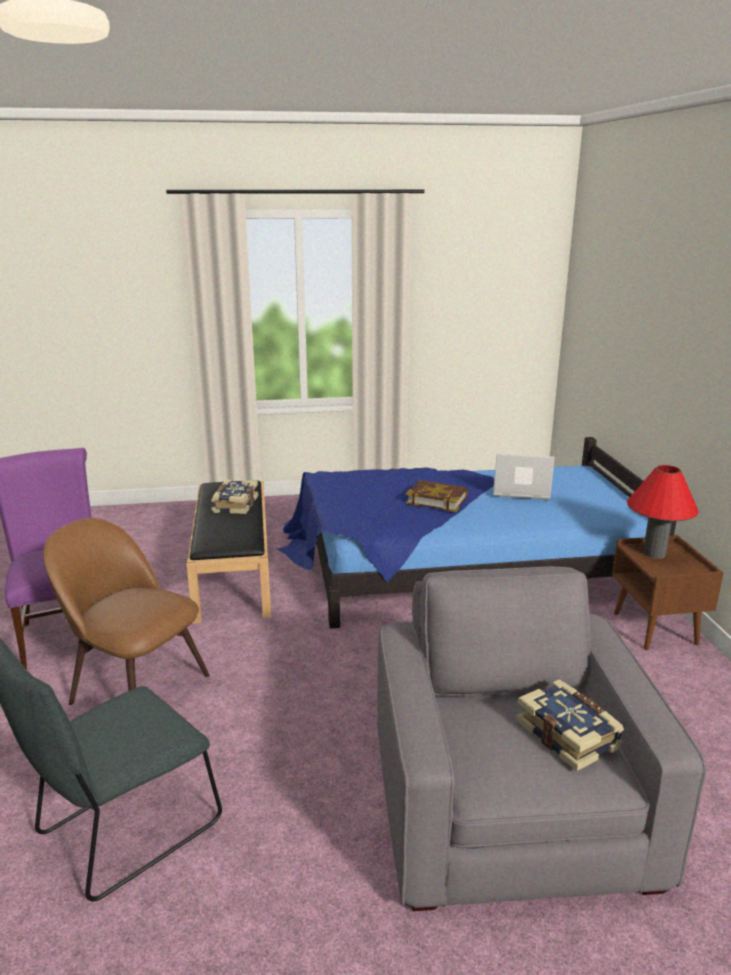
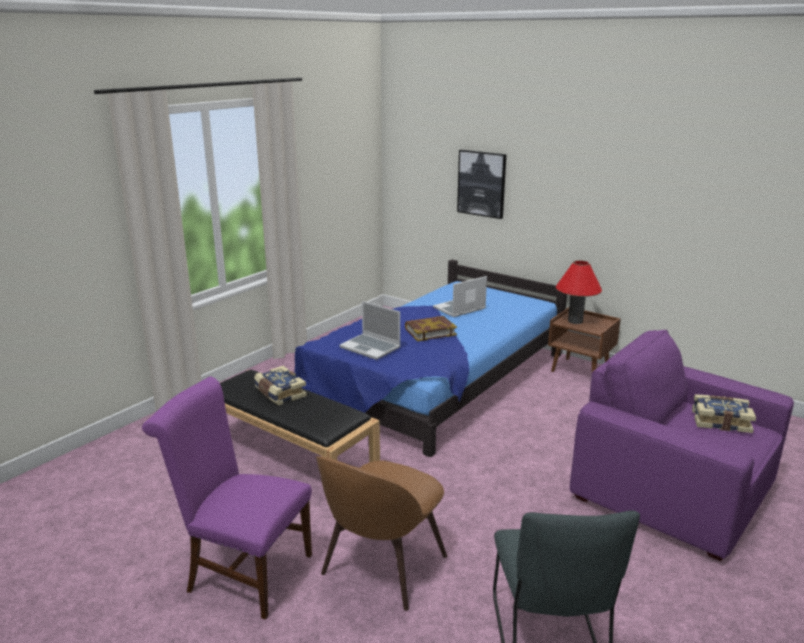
camera: 45 degrees left, 0 degrees up
brown chair [44,518,210,705] -> brown chair turned 45 degrees counterclockwise [316,456,447,611]
grey armchair [377,567,706,911] -> purple armchair [570,330,794,561]
none -> laptop [339,301,401,360]
none -> picture [457,150,506,219]

